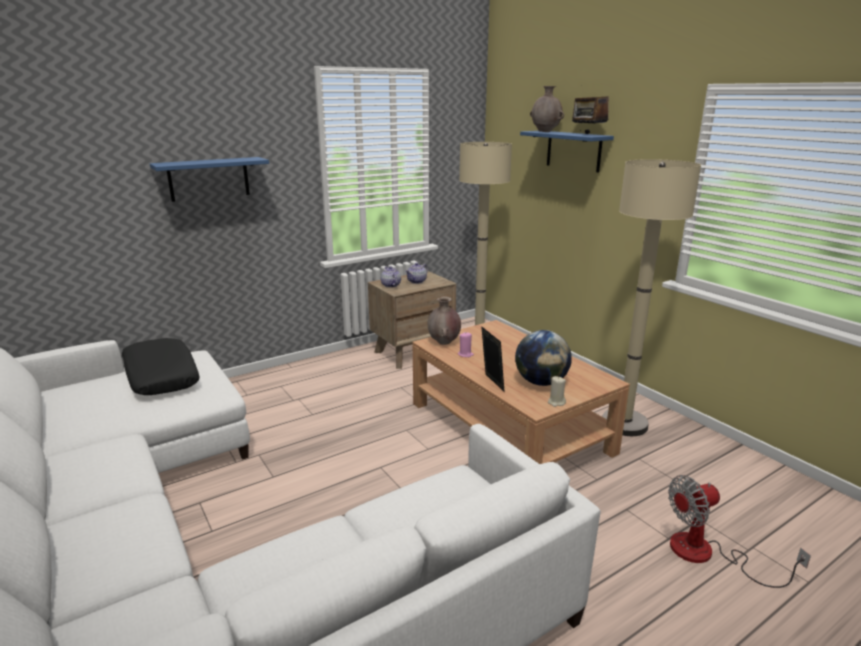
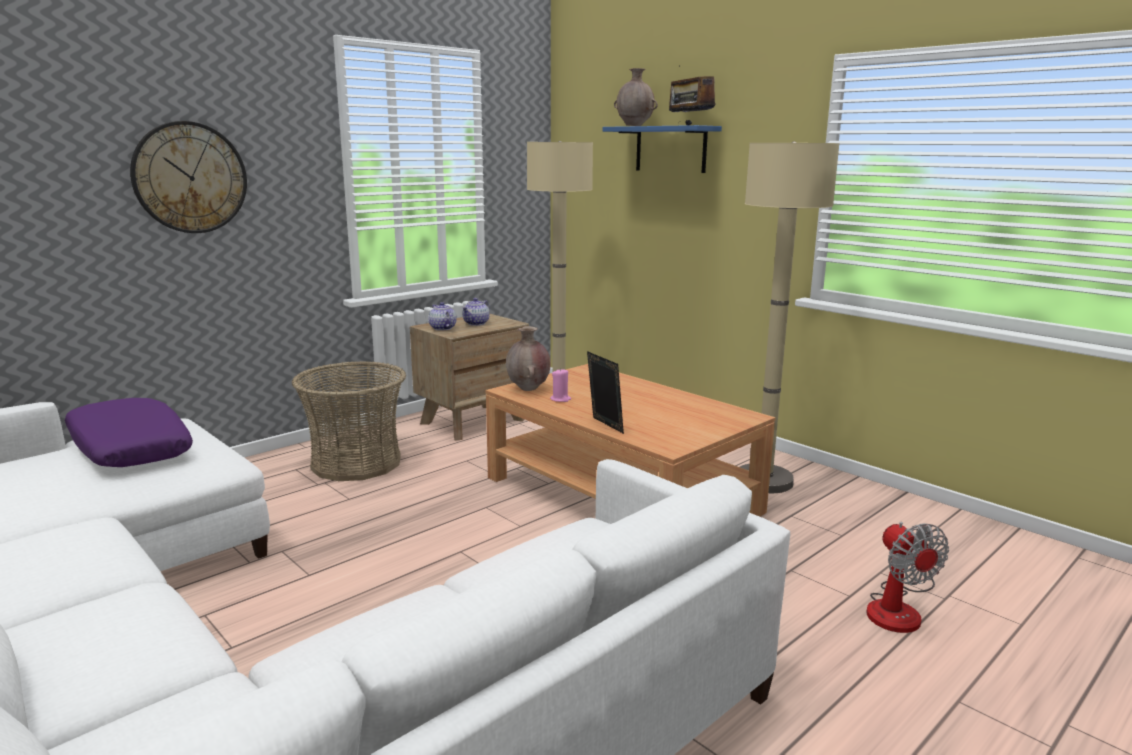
camera: 10 degrees left, 5 degrees down
black pillow [122,338,200,395] -> purple pillow [65,398,193,467]
blue shelf [150,157,269,202] -> wall clock [130,121,247,233]
globe [515,330,572,386] -> none
beige candle [548,376,566,407] -> none
fan [668,475,811,588] -> fan turned 75 degrees counterclockwise [866,522,949,633]
none -> basket [292,361,406,481]

